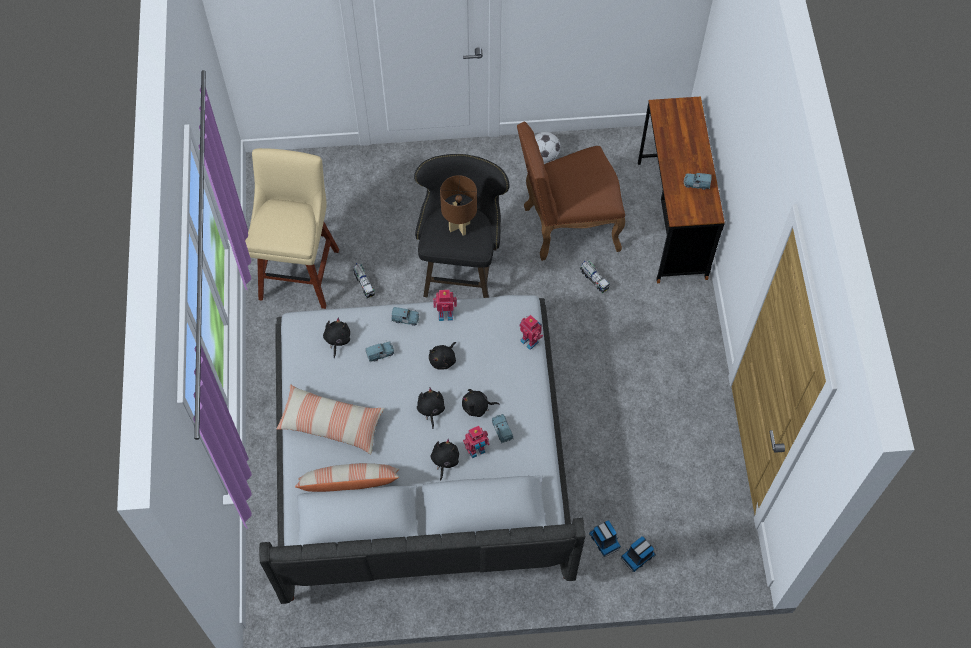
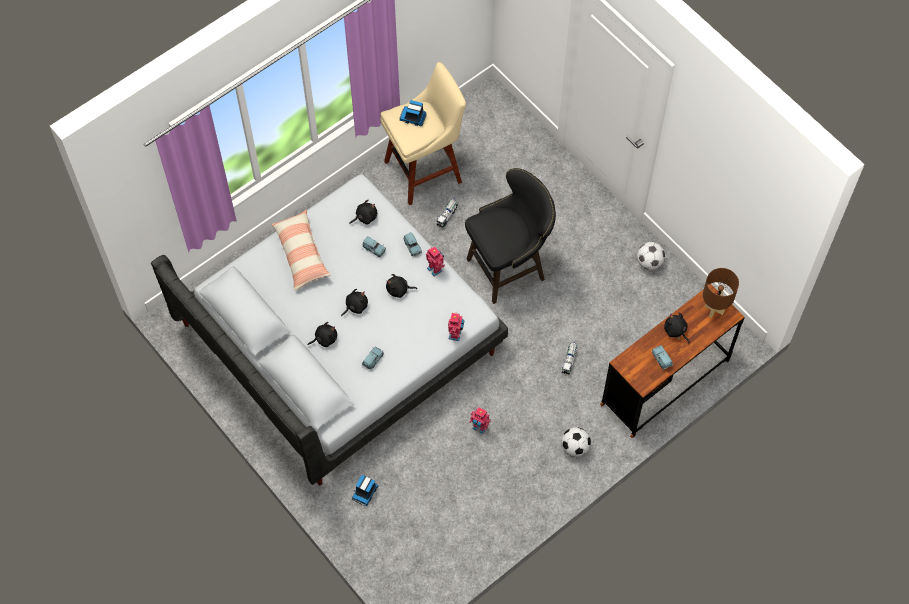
camera: 55 degrees right, 0 degrees up
pillow [295,463,399,492] -> none
brown table lamp [440,175,477,236] -> brown table lamp moved to [703,268,739,318]
black plush toy [462,389,500,417] -> black plush toy moved to [664,312,690,343]
toy robot [463,426,490,458] -> toy robot moved to [470,407,491,434]
brown chair [517,122,625,261] -> none
toy truck [621,536,656,572] -> toy truck moved to [400,100,427,126]
none -> football [561,427,591,457]

